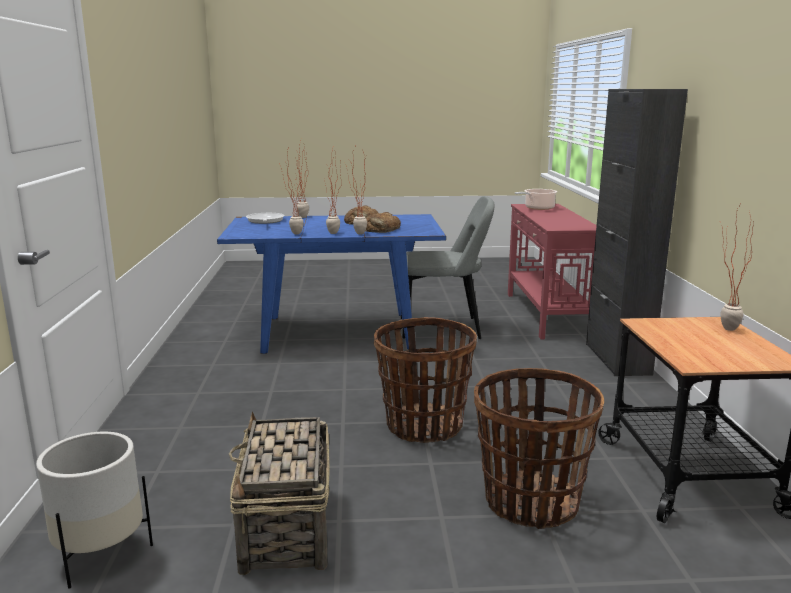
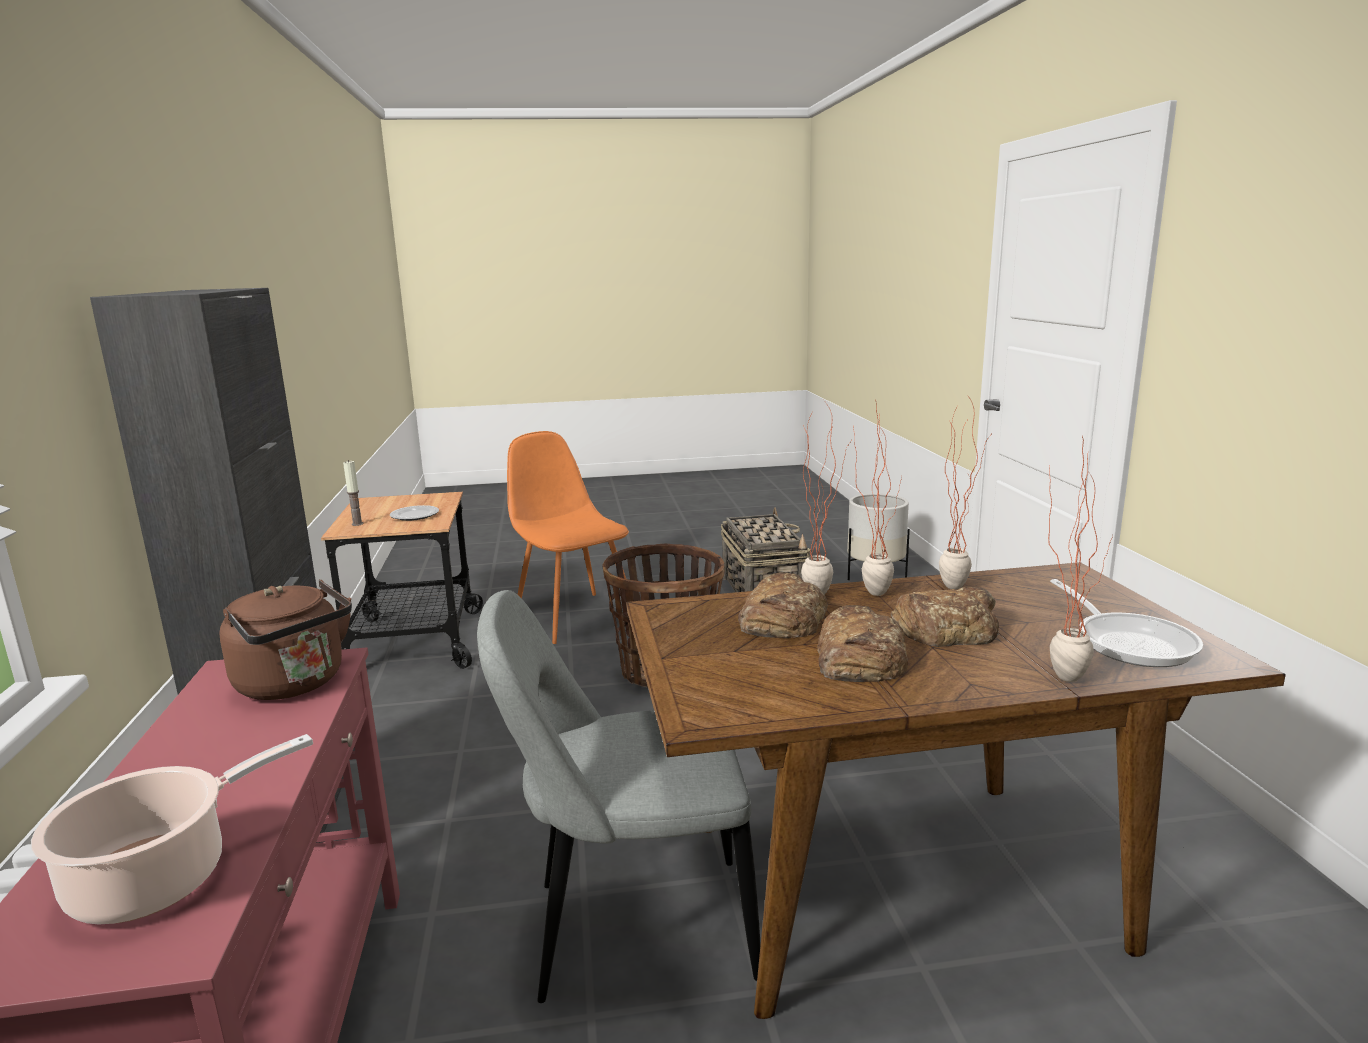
camera: 175 degrees right, 0 degrees up
blue dining table [217,214,446,354] -> brown dining table [627,562,1286,1019]
basket [474,368,604,529] -> orange chair [507,431,629,644]
potted plant [721,204,754,331] -> candle [343,460,363,526]
none -> brown kettle [219,579,352,700]
none -> plate [390,505,439,521]
none -> bread [891,587,999,647]

